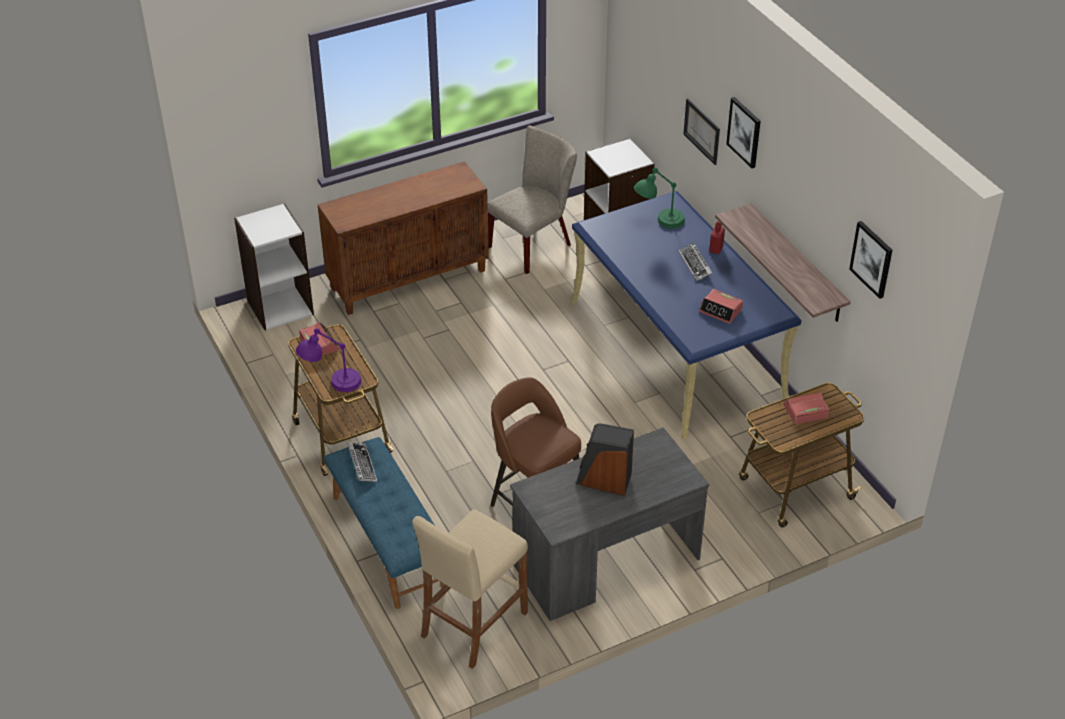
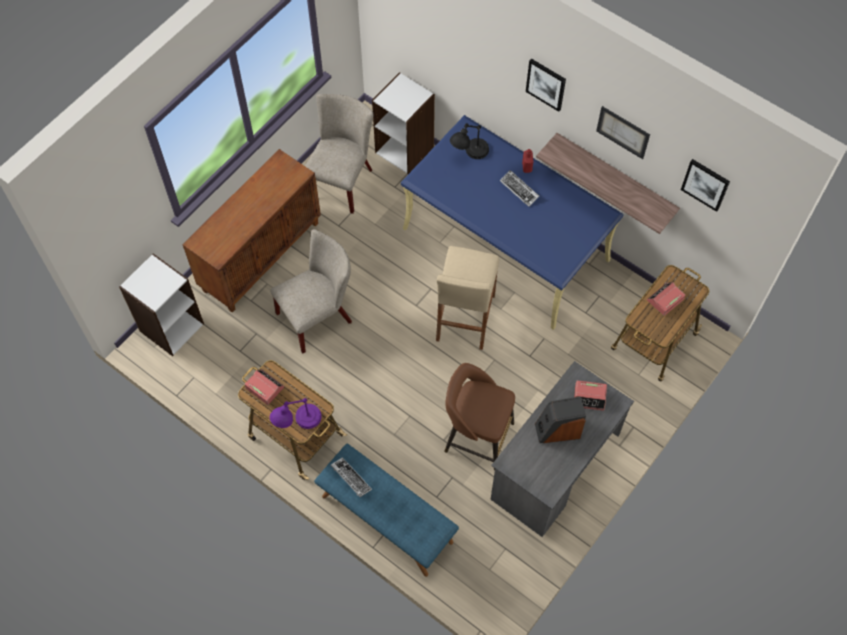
camera: 25 degrees left, 20 degrees up
beige stool [413,509,528,669] -> beige stool moved to [436,246,499,350]
green table lamp [634,168,685,229] -> black table lamp [450,123,489,159]
picture [684,98,720,165] -> picture moved to [596,106,650,159]
alarm clock [699,289,743,324] -> alarm clock moved to [574,380,607,411]
none -> beige chair [270,229,352,353]

